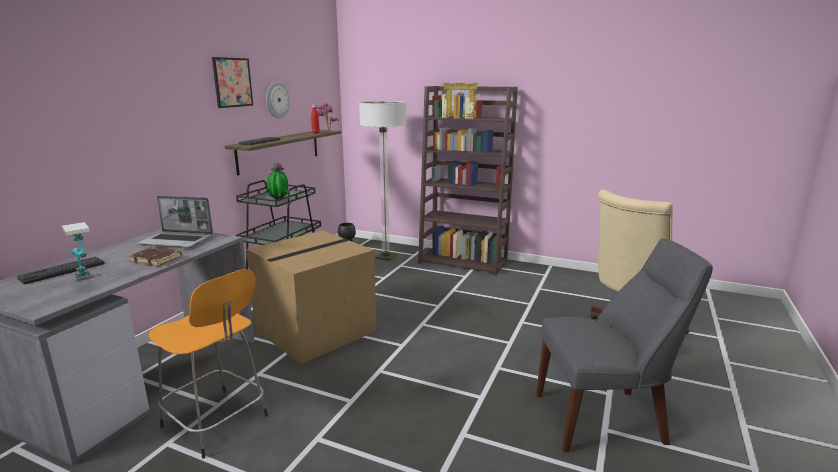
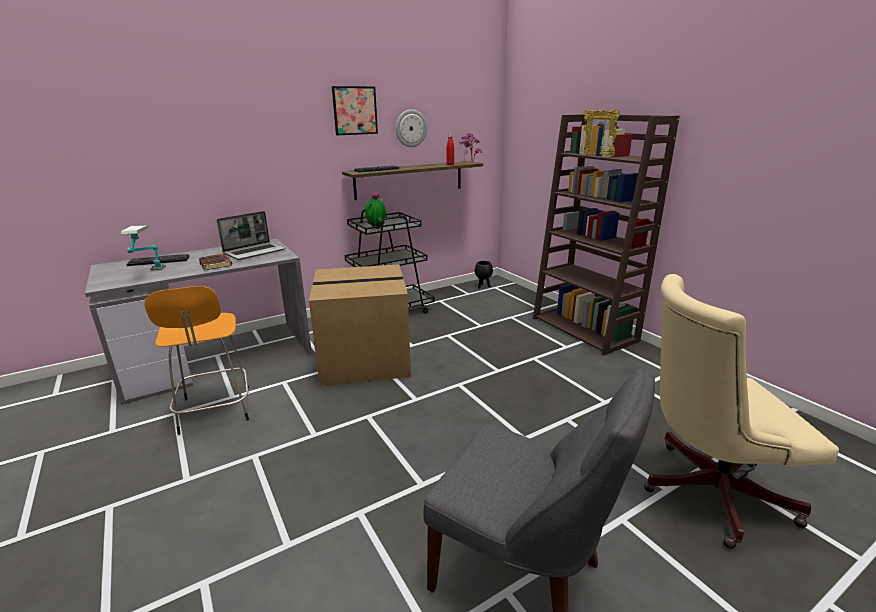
camera: 35 degrees right, 5 degrees up
laptop [137,196,213,248] -> laptop turned 90 degrees counterclockwise [217,211,286,260]
floor lamp [359,101,406,261] -> none

